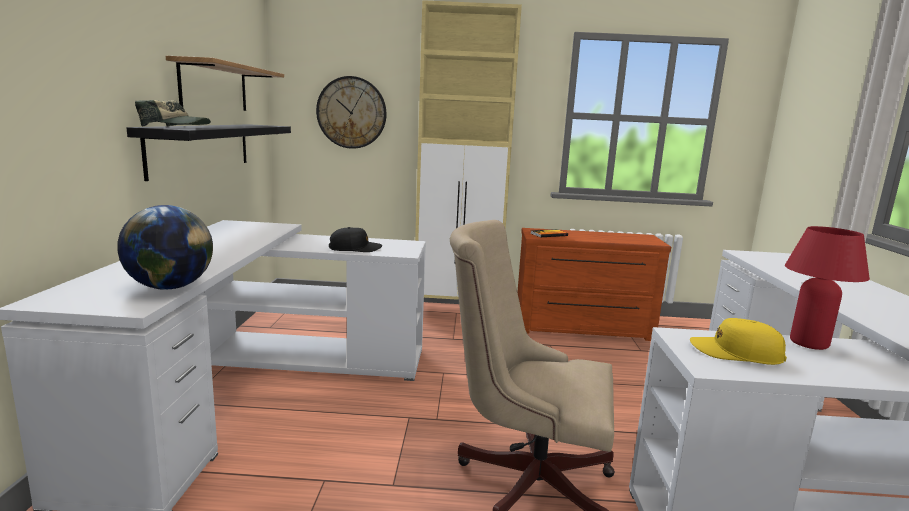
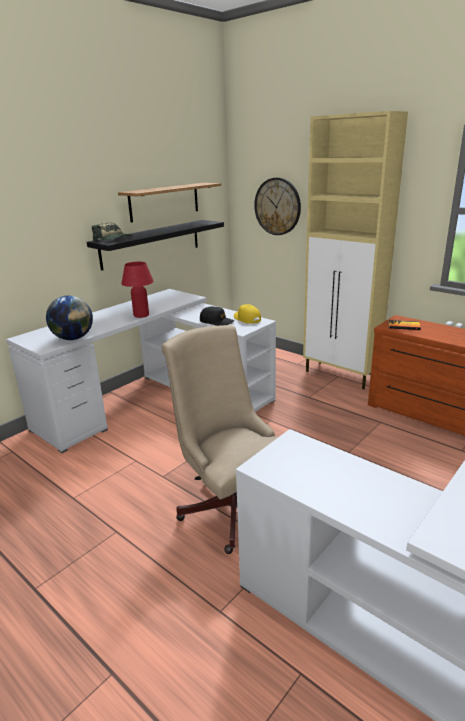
camera: 40 degrees right, 10 degrees up
yellow cap [690,318,787,365] -> yellow cap moved to [234,304,261,324]
red table lamp [785,226,870,350] -> red table lamp moved to [121,262,154,318]

